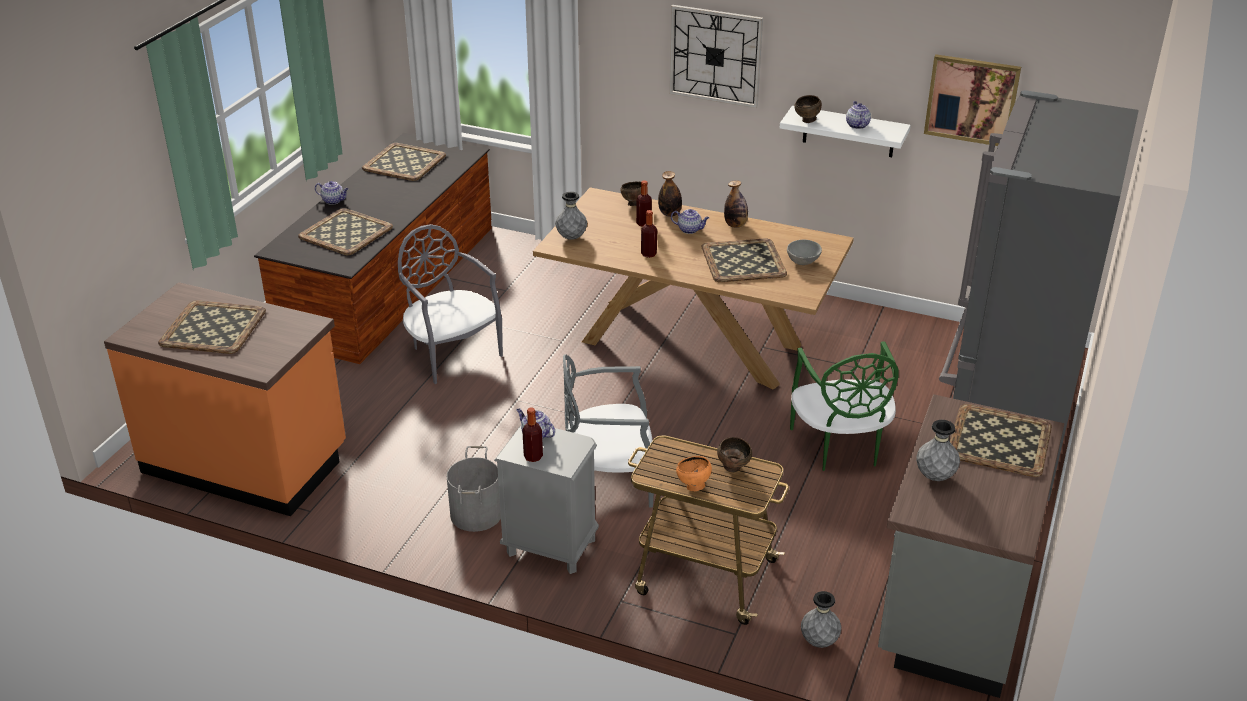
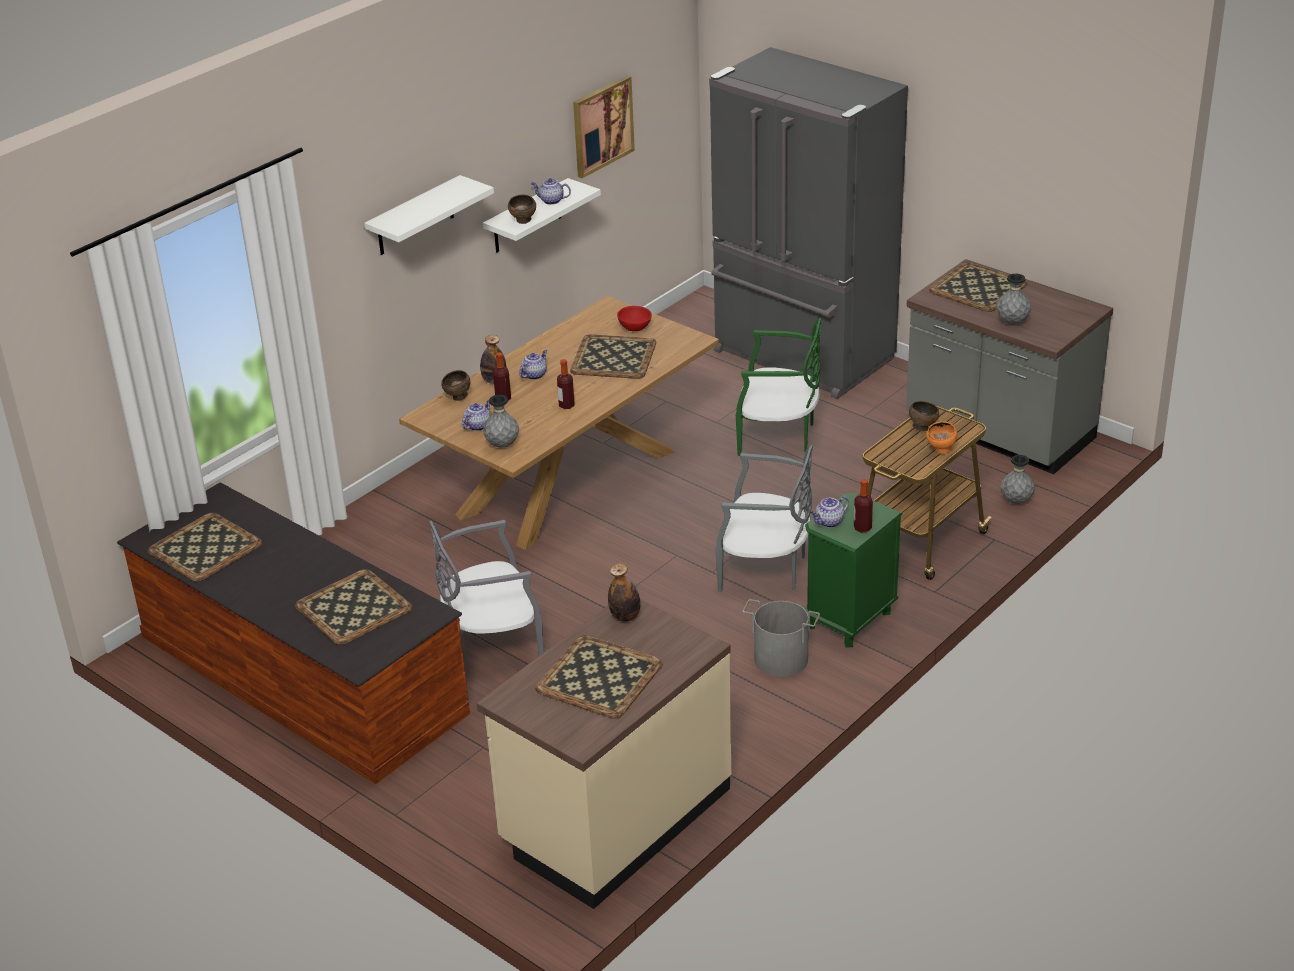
camera: 70 degrees left, 0 degrees up
orange counter [104,282,346,516] -> beige counter [477,600,731,909]
teapot [315,181,348,205] -> teapot moved to [462,400,490,431]
grey nightstand [494,425,599,574] -> green nightstand [804,493,902,648]
grey chair [563,355,654,507] -> grey chair turned 90 degrees counterclockwise [716,445,813,592]
wall clock [669,5,763,108] -> white shelf [364,175,494,255]
bottle [724,180,748,228] -> bottle moved to [608,563,641,622]
grey bowl [787,240,822,265] -> red bowl [617,306,652,331]

